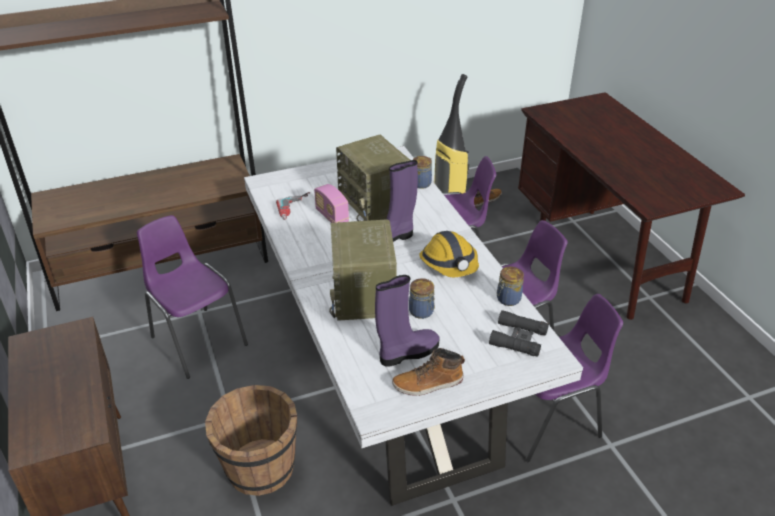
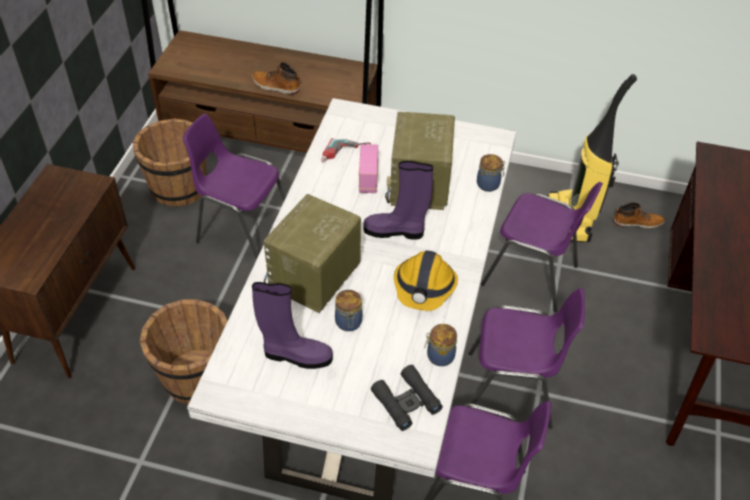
camera: 35 degrees right, 10 degrees up
purple chair [137,215,248,379] -> purple chair turned 60 degrees counterclockwise [183,114,286,260]
boot [392,348,465,396] -> boot moved to [252,62,300,95]
none -> brown bucket [132,118,206,207]

